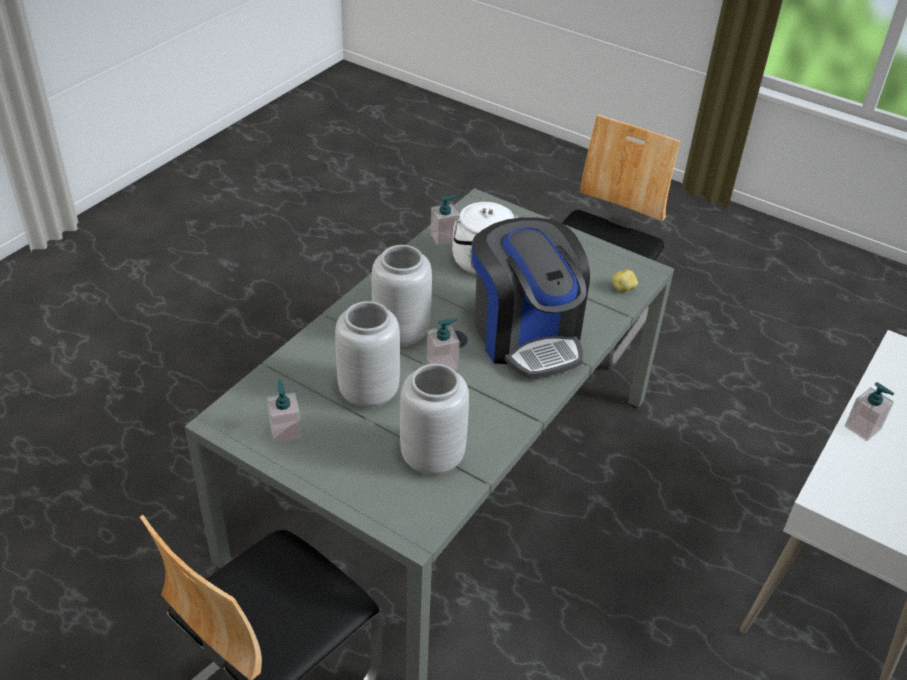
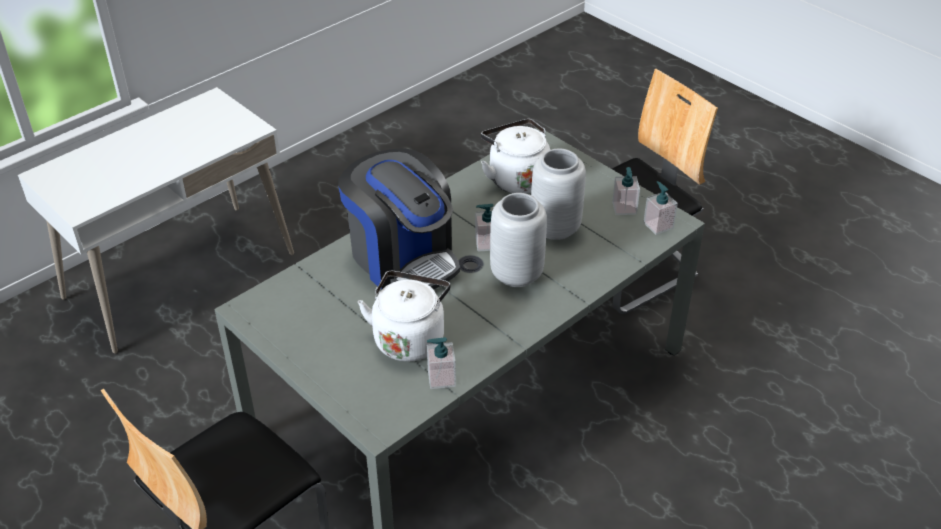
camera: 165 degrees left, 0 degrees up
grey vase [400,364,469,475] -> white kettle [481,119,550,194]
coffee machine [472,217,590,379] -> coffee machine turned 150 degrees clockwise [338,148,460,290]
potato [612,270,638,292] -> none
soap dispenser [845,382,894,441] -> soap dispenser moved to [643,181,678,235]

